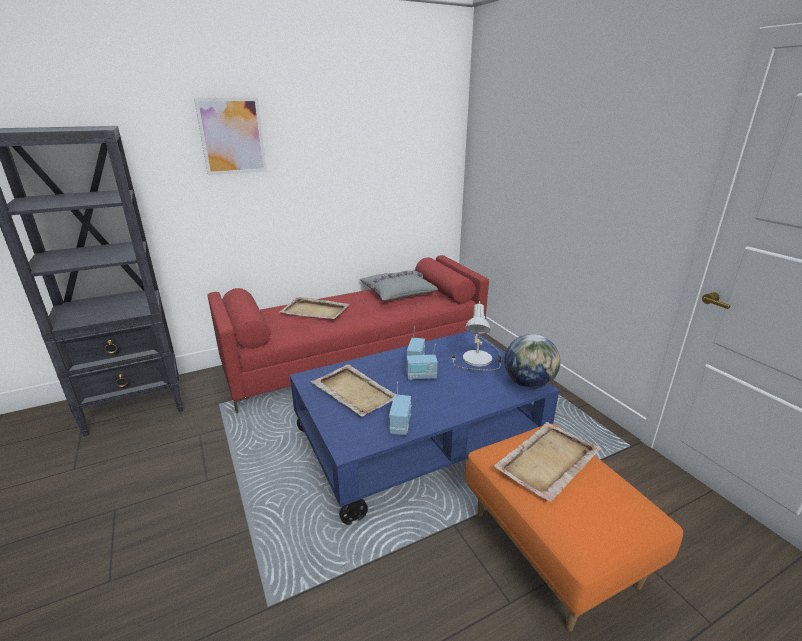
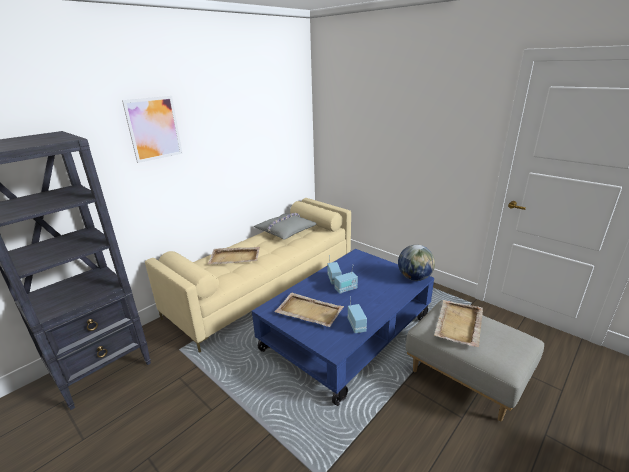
camera: 20 degrees left, 0 degrees up
red sofa [208,255,489,413] -> beige sofa [145,198,351,353]
table lamp [452,301,502,371] -> none
orange ottoman [465,424,683,632] -> grey ottoman [406,300,544,422]

